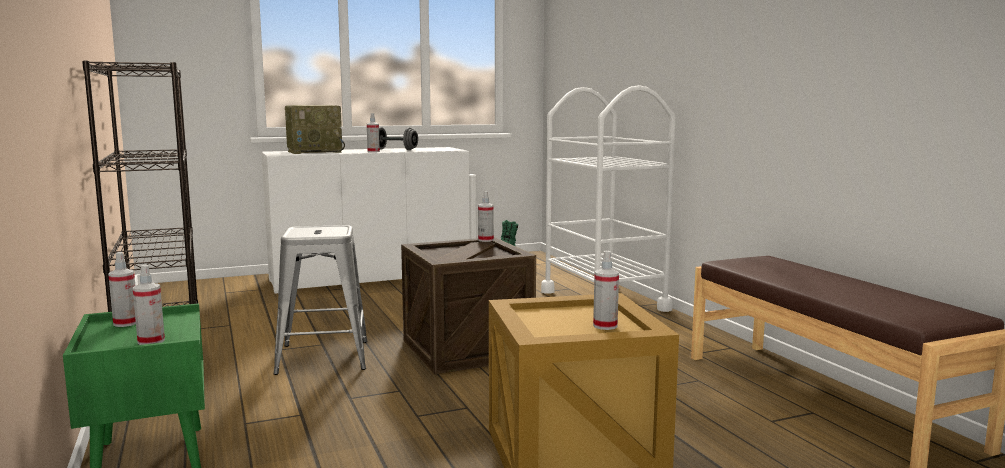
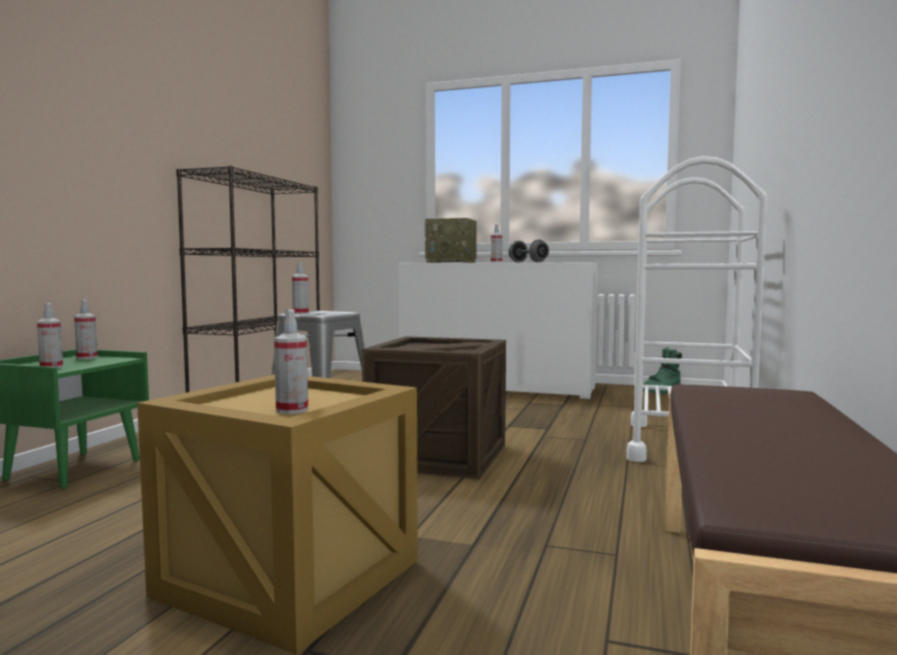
camera: 40 degrees right, 5 degrees down
spray bottle [478,191,494,242] -> spray bottle moved to [292,262,309,314]

